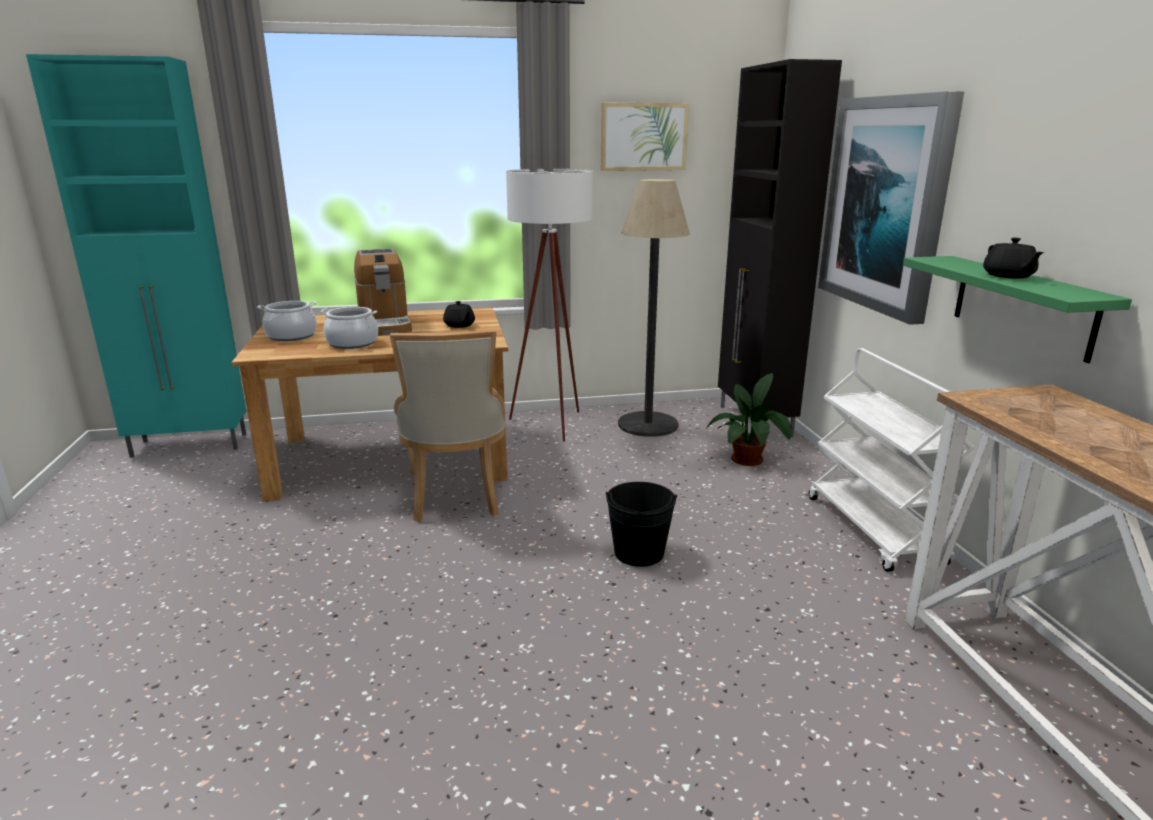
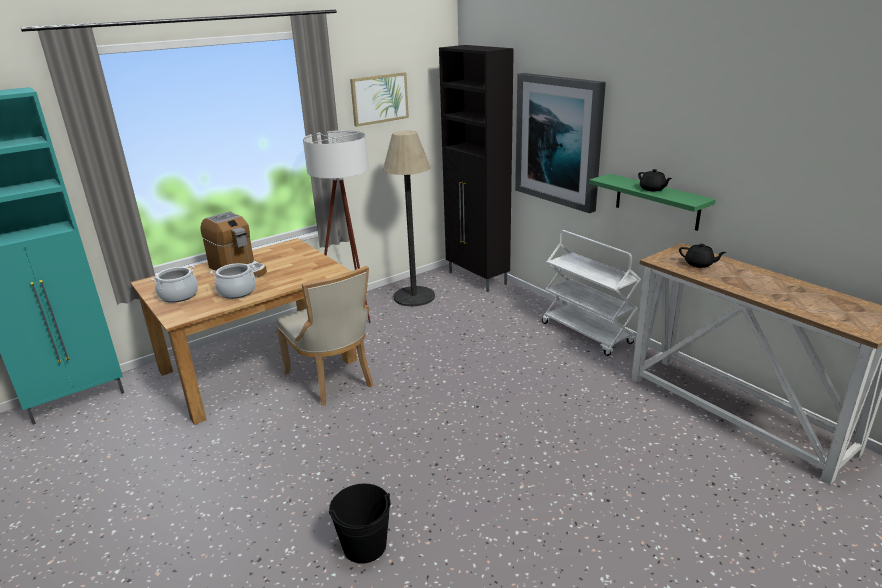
camera: 25 degrees left, 5 degrees up
black teapot [443,301,475,328] -> black teapot moved to [679,244,727,268]
black bucket [606,482,677,567] -> black bucket moved to [329,483,390,564]
potted plant [706,373,793,466] -> none

